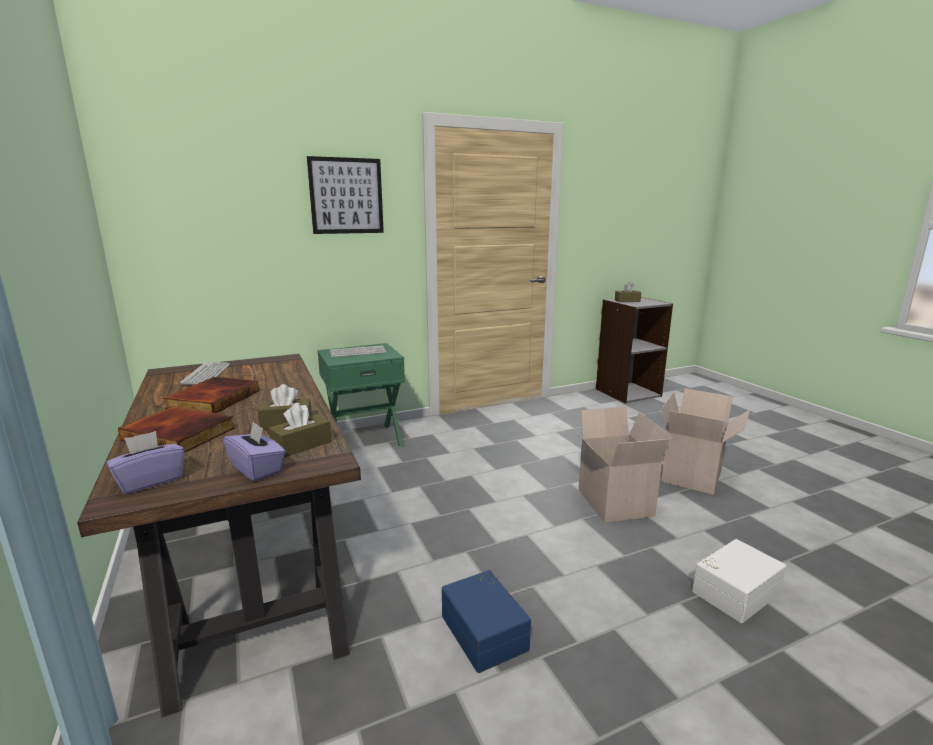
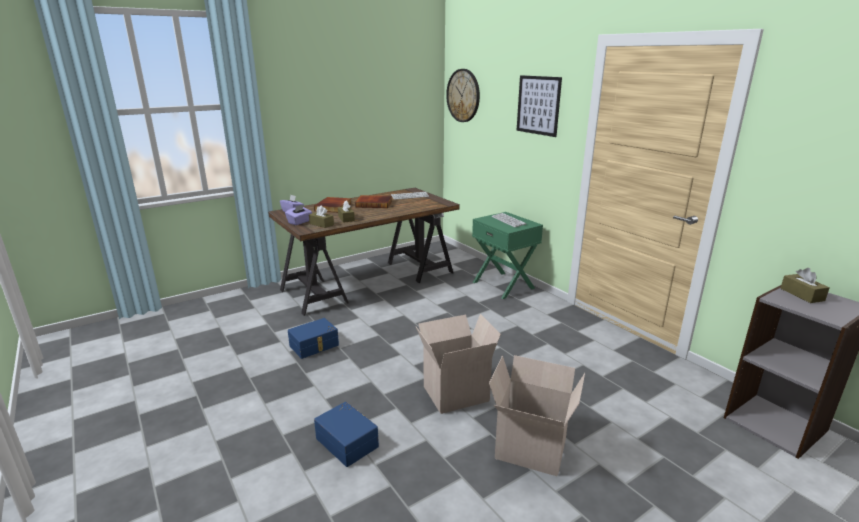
camera: 80 degrees right, 5 degrees up
white storage box [692,539,786,623] -> blue storage box [314,402,379,467]
none -> wall clock [446,69,480,122]

